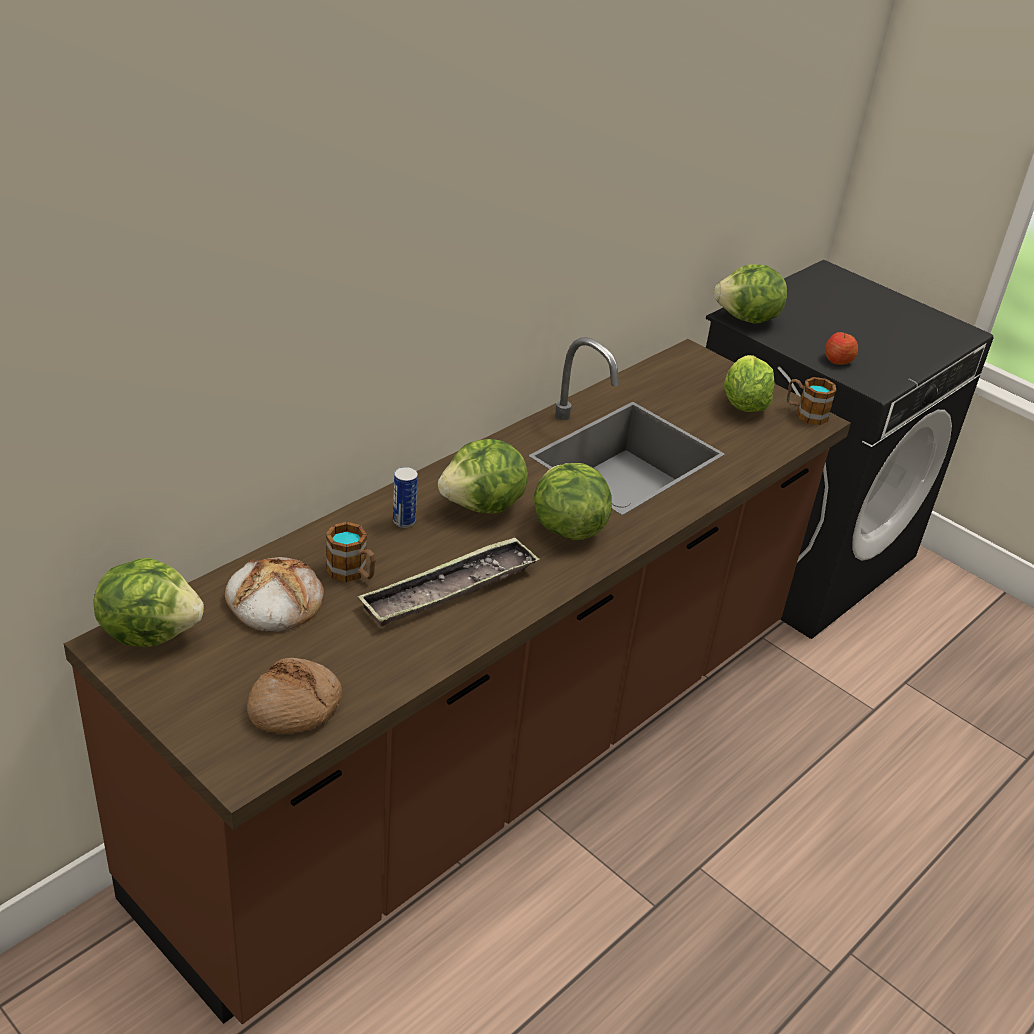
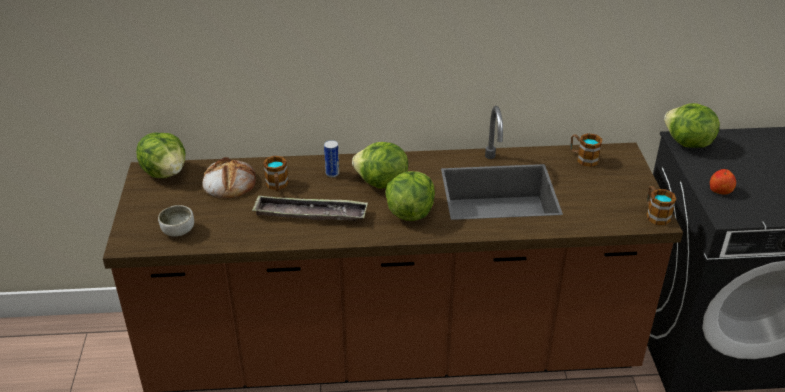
camera: 45 degrees right, 0 degrees up
bread [247,658,342,734] -> bowl [158,205,194,236]
lettuce [724,355,775,412] -> none
none -> mug [570,133,602,167]

